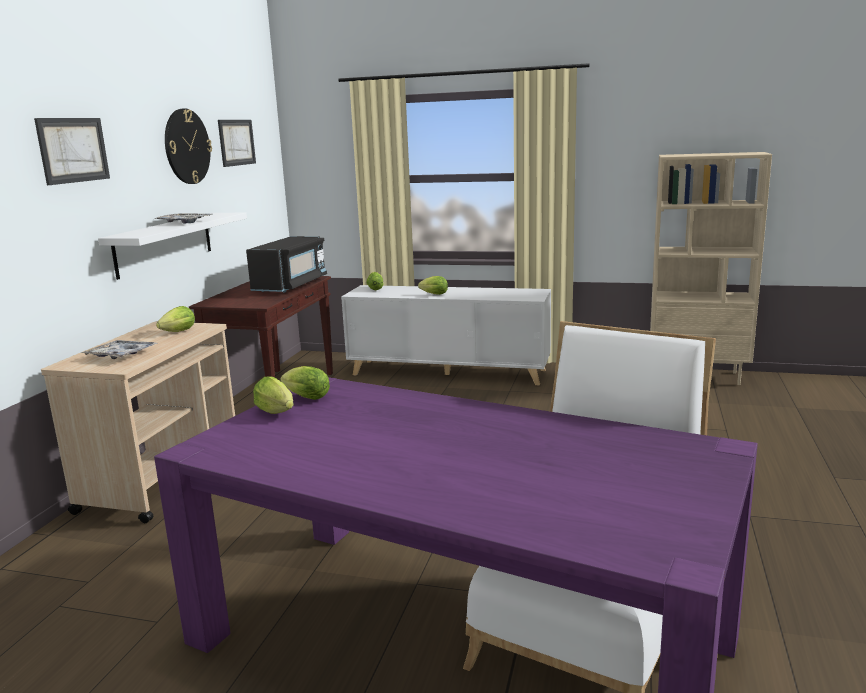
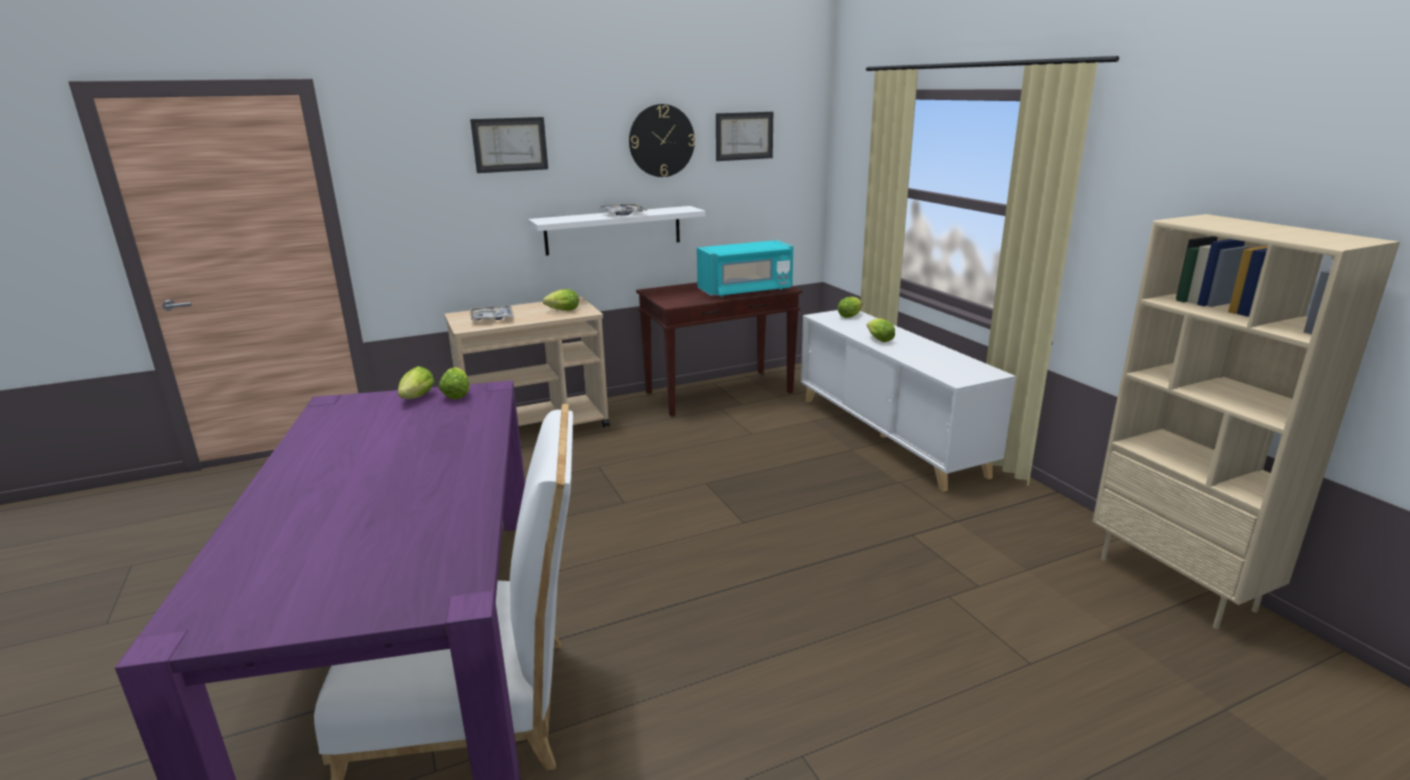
camera: 50 degrees right, 5 degrees up
black microwave [246,236,327,293] -> turquoise microwave [697,240,793,297]

